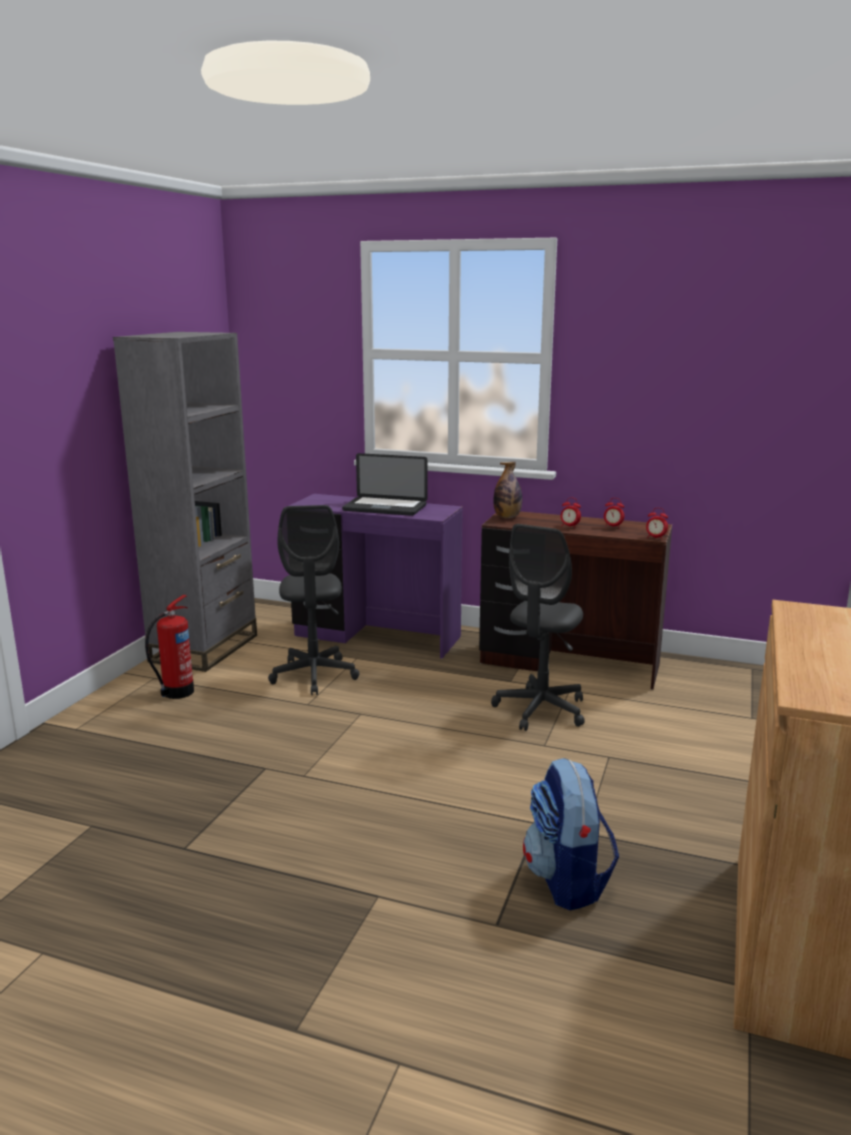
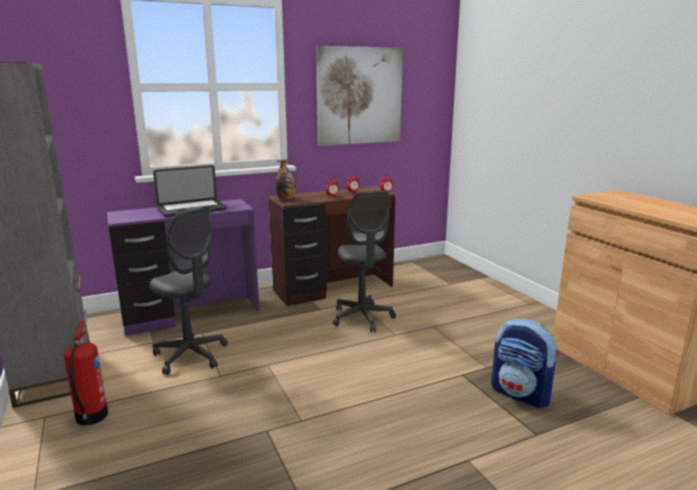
camera: 45 degrees left, 0 degrees up
none -> picture [316,46,403,146]

